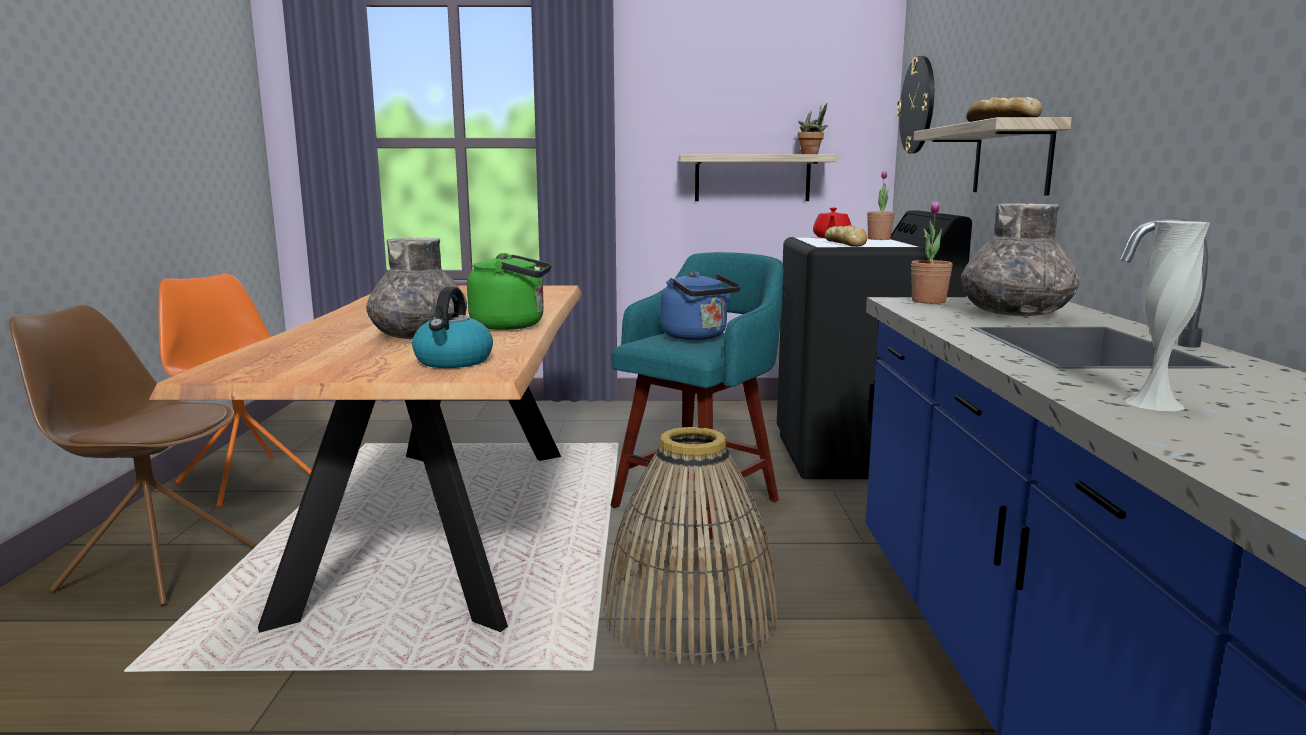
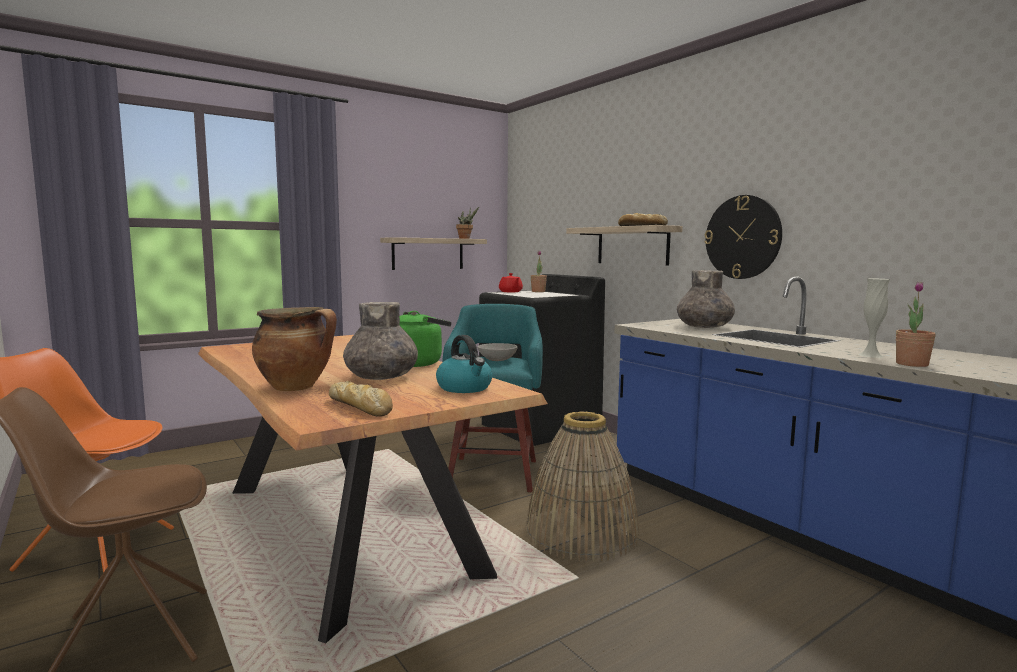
camera: 35 degrees left, 5 degrees down
blue kettle [661,272,741,340] -> grey bowl [477,343,518,361]
bread [825,225,867,247] -> bread moved to [329,381,393,417]
wall clock [896,56,934,154] -> wall clock moved to [704,195,782,279]
potted plant [911,201,953,304] -> potted plant moved to [896,281,936,367]
none -> cooking pot [252,307,337,391]

